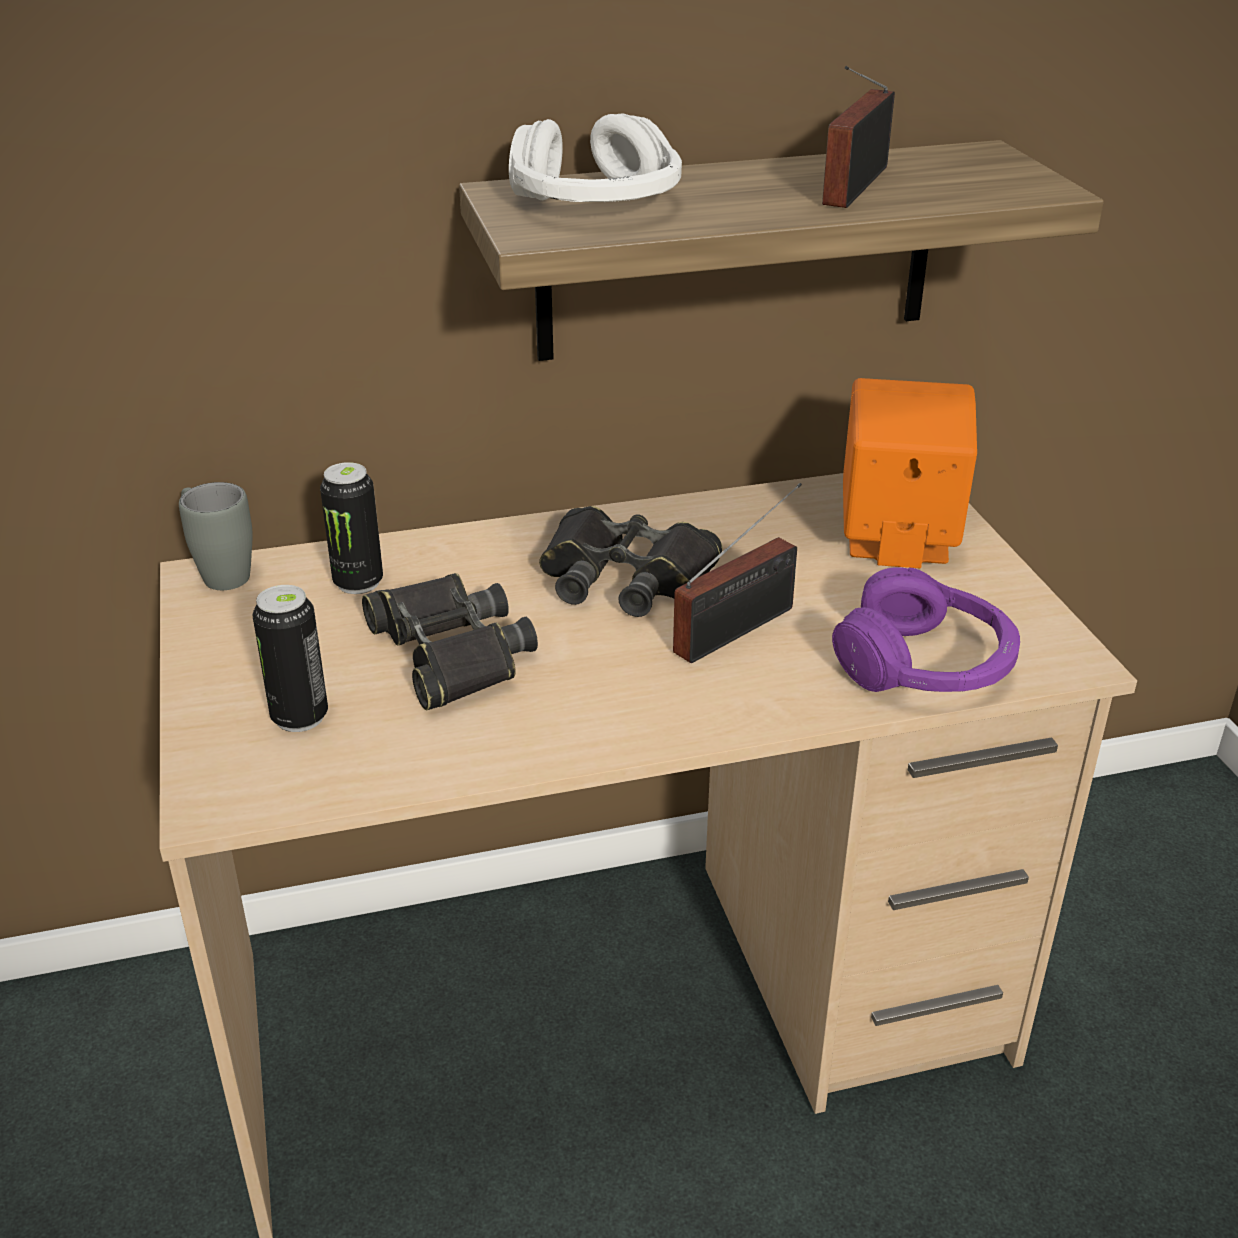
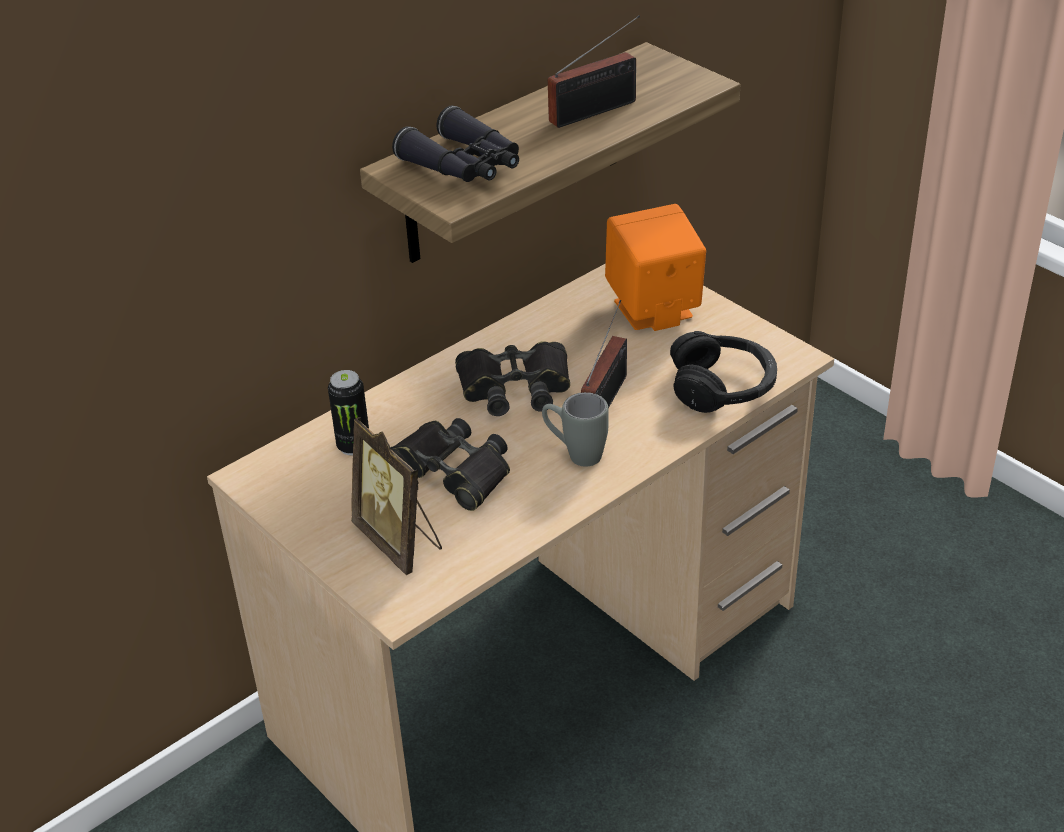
camera: 25 degrees left, 5 degrees up
grey mug [179,482,253,590] -> grey mug moved to [542,392,609,467]
can [252,585,328,732] -> picture frame [351,417,442,575]
white headphones [509,113,682,202] -> black binoculars [392,106,519,182]
radio [822,66,895,208] -> radio turned 120 degrees counterclockwise [548,15,640,128]
purple headphones [832,567,1020,692] -> black headphones [670,331,777,413]

